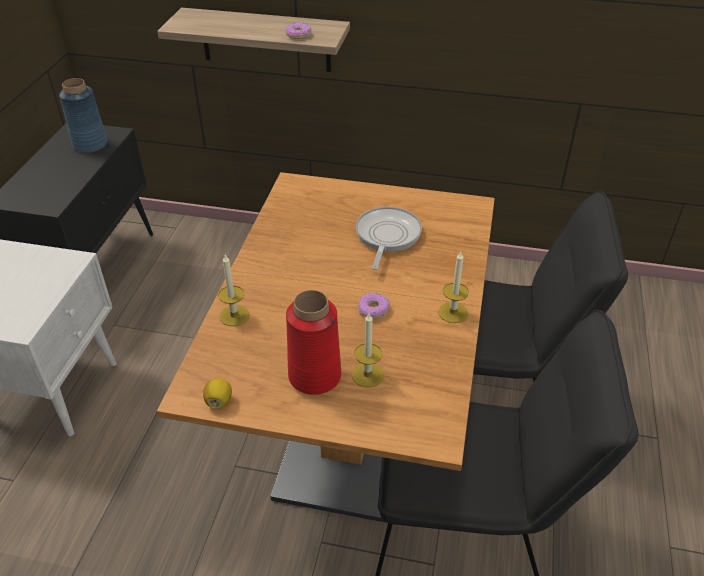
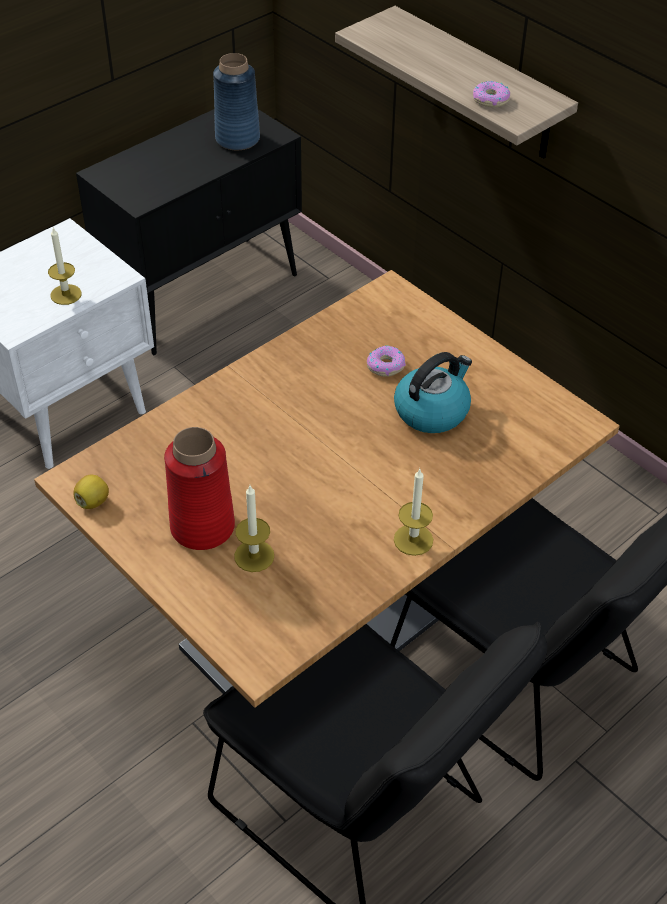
camera: 35 degrees right, 5 degrees up
candle [218,255,250,326] -> candle moved to [48,228,82,305]
frying pan [356,207,422,270] -> kettle [394,352,472,433]
donut [358,293,390,319] -> donut moved to [367,346,406,377]

